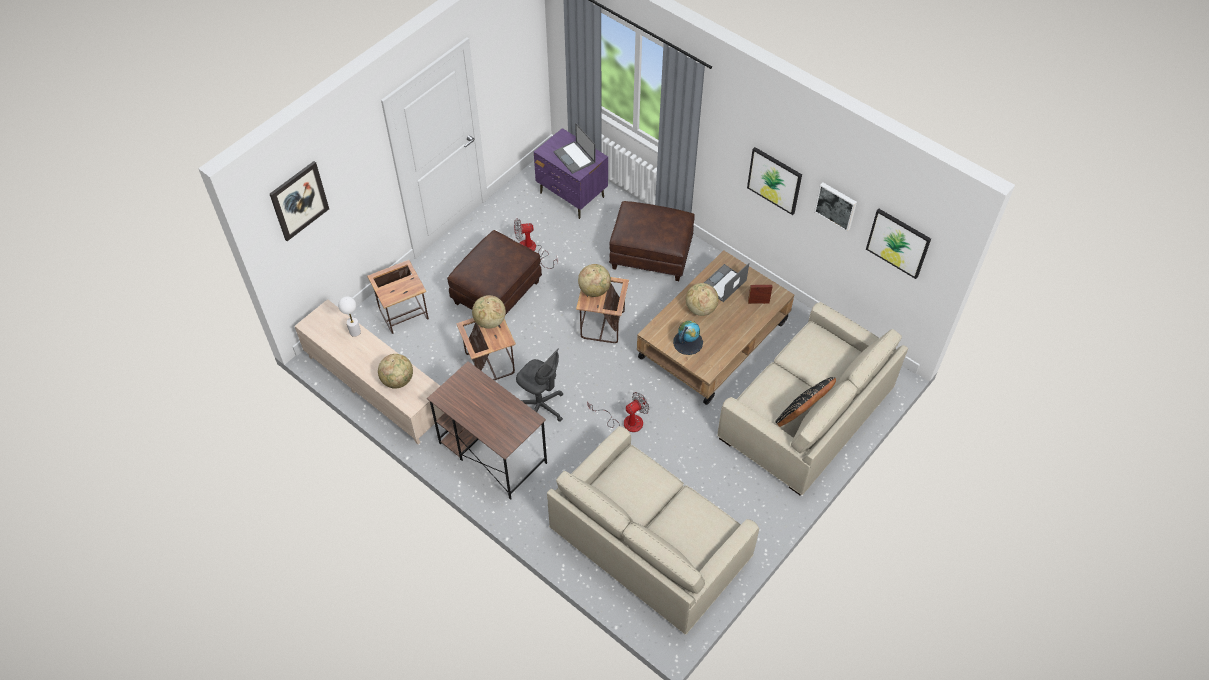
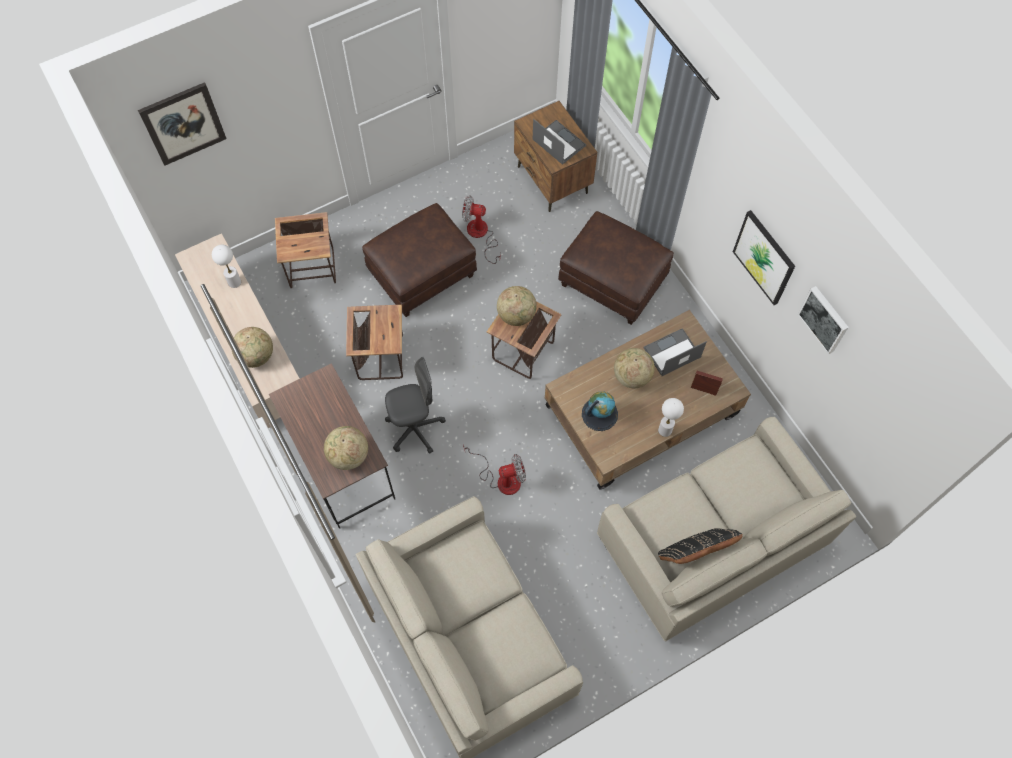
camera: 20 degrees right, 10 degrees up
globe [472,295,506,329] -> globe moved to [324,426,368,470]
grey office chair [516,349,563,422] -> grey office chair turned 75 degrees counterclockwise [385,357,446,454]
purple nightstand [534,128,608,219] -> brown nightstand [514,101,597,212]
laptop [553,123,596,174] -> laptop turned 150 degrees clockwise [533,119,586,165]
picture [866,209,931,279] -> none
none -> white table lamp [658,398,684,437]

